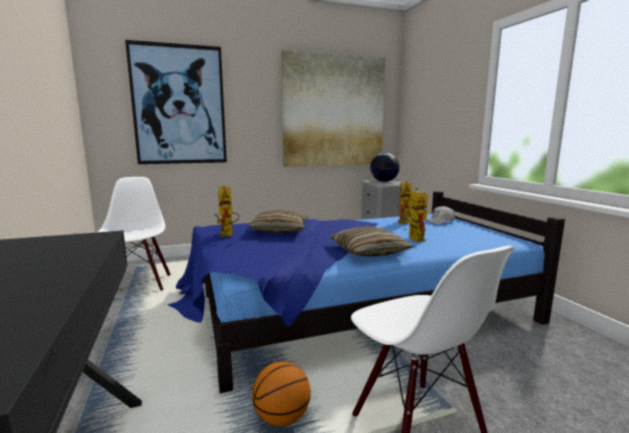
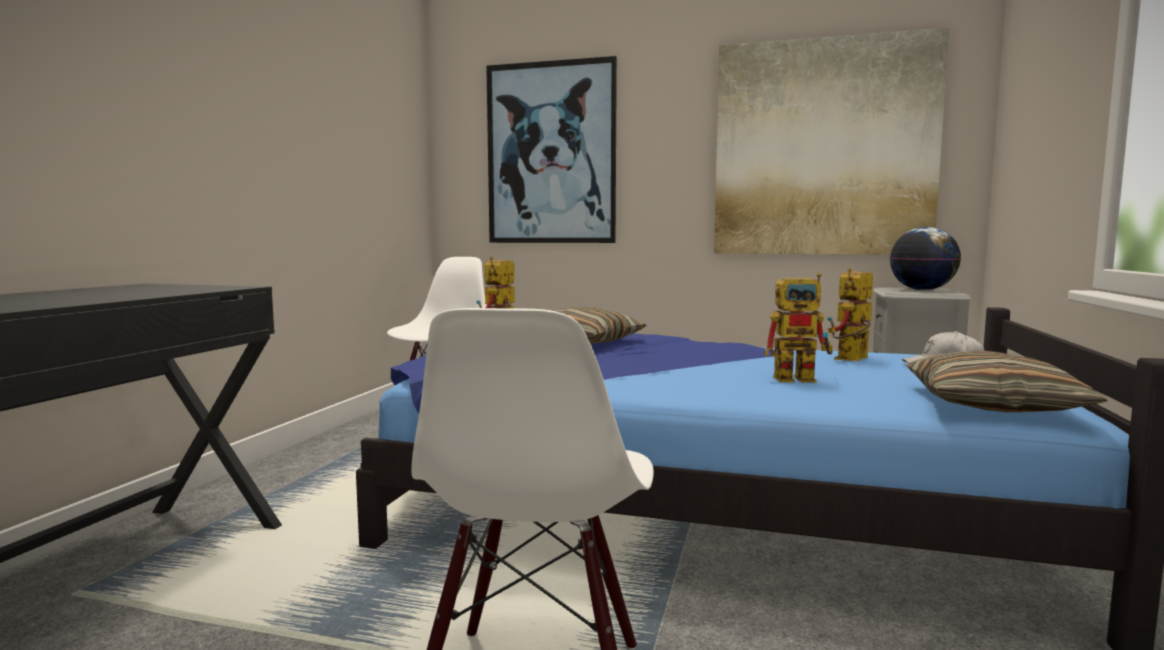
camera: 35 degrees right, 5 degrees down
basketball [252,362,311,426] -> none
pillow [330,227,414,257] -> pillow moved to [906,351,1108,412]
toy robot [401,188,428,242] -> toy robot turned 60 degrees clockwise [764,273,833,383]

